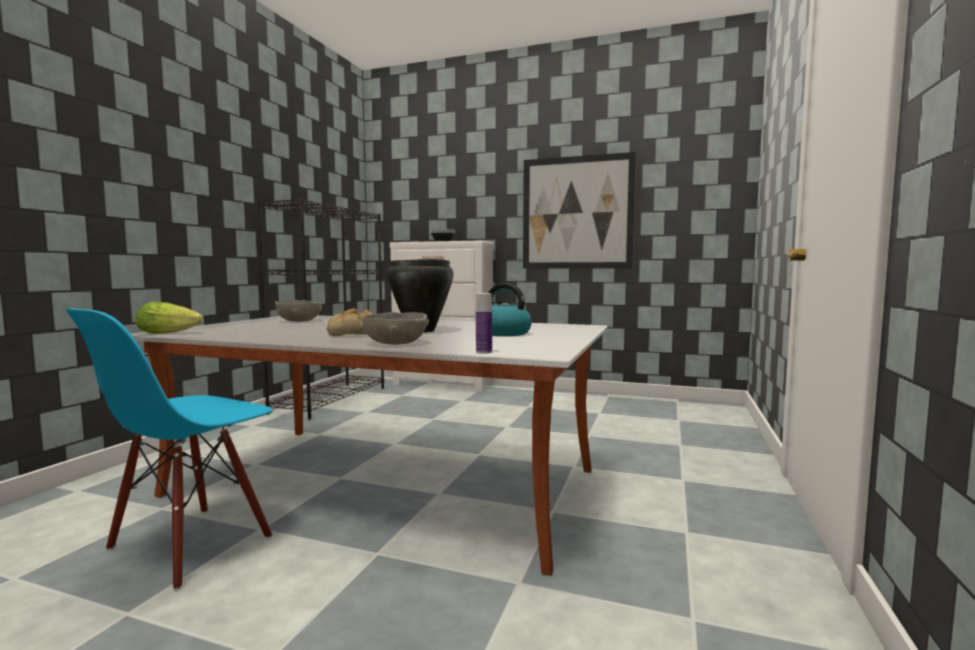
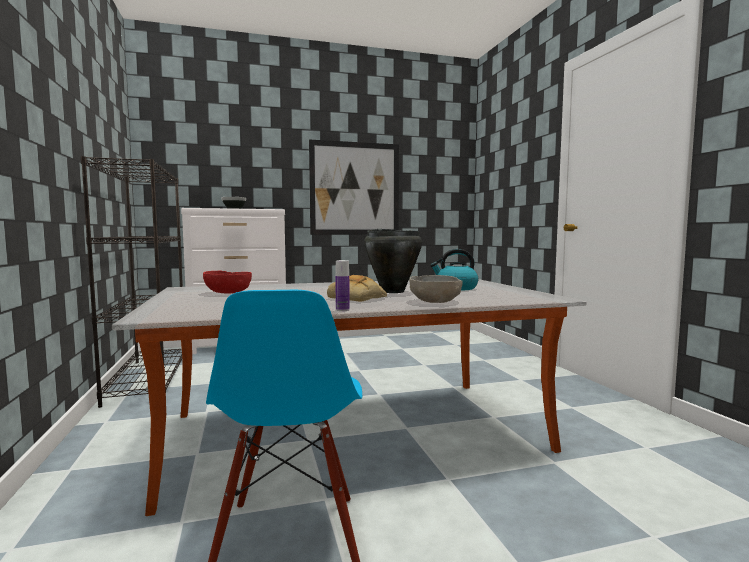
camera: 35 degrees left, 0 degrees up
lettuce [135,302,203,334] -> none
grey bowl [275,300,322,322] -> red bowl [203,270,252,294]
bottle [476,293,492,354] -> bottle moved to [335,260,350,311]

